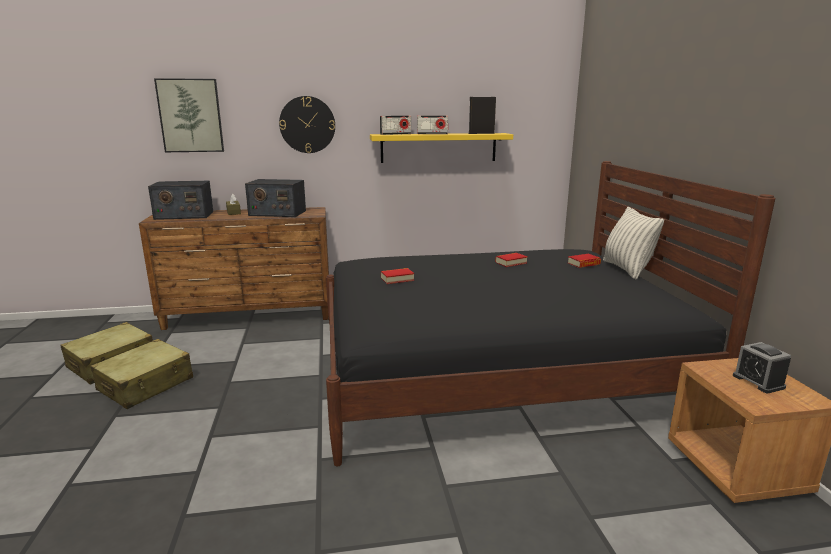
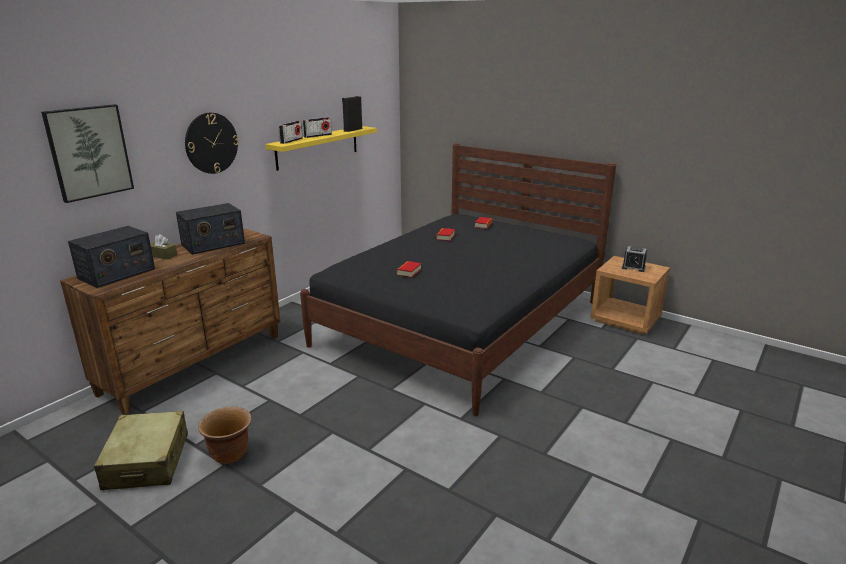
camera: 45 degrees left, 5 degrees up
beige suitcase [91,339,193,409] -> brown planter [198,406,252,464]
pillow [603,207,664,279] -> none

